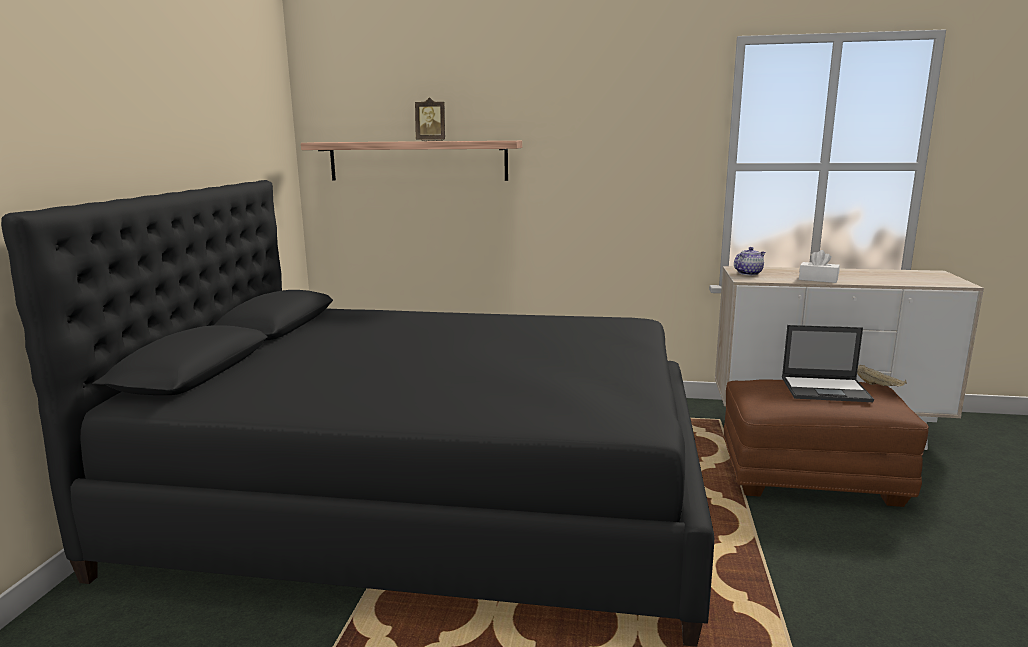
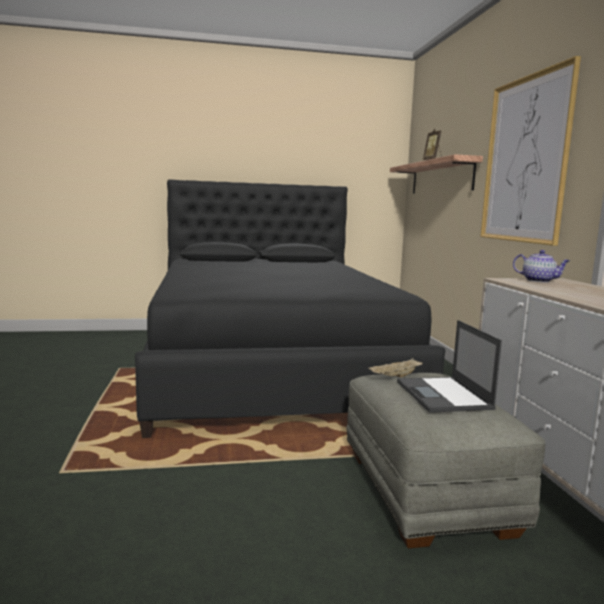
camera: 70 degrees right, 5 degrees down
brown ottoman [723,380,929,507] -> grey ottoman [346,373,546,548]
white tissue box [799,250,840,283] -> none
beige tray [857,364,907,386] -> beige tray moved to [369,358,423,377]
none -> picture [480,56,581,246]

